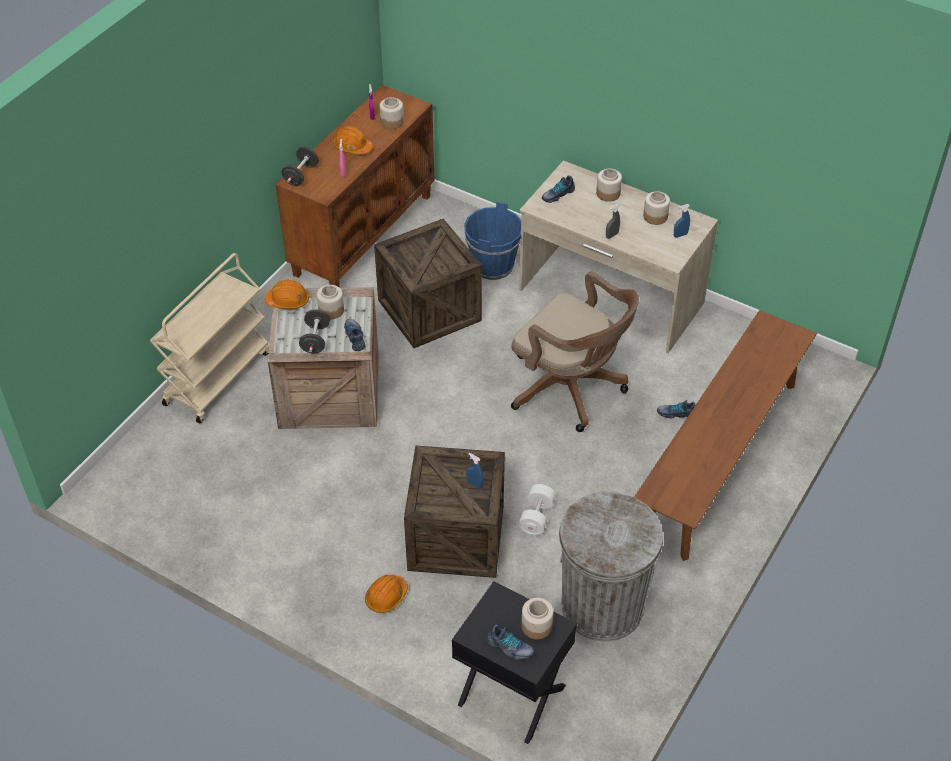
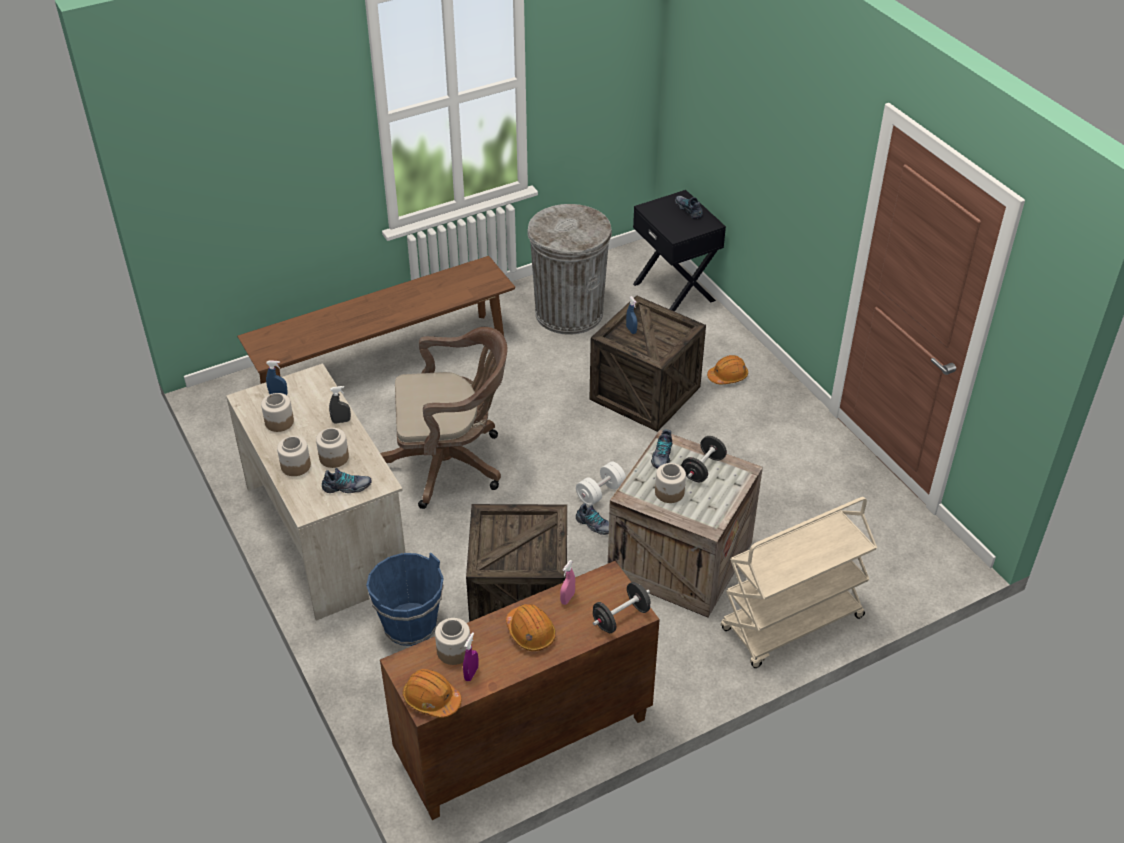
camera: 150 degrees left, 5 degrees down
orange hard hat [265,280,309,309] -> orange hard hat moved to [403,669,461,718]
brown office chair [511,271,639,432] -> brown office chair turned 105 degrees clockwise [380,327,508,509]
white dumbbell [519,484,556,535] -> white dumbbell moved to [576,461,626,506]
jar [521,598,553,640] -> jar moved to [316,428,349,468]
shoe [657,400,695,419] -> shoe moved to [576,503,609,535]

